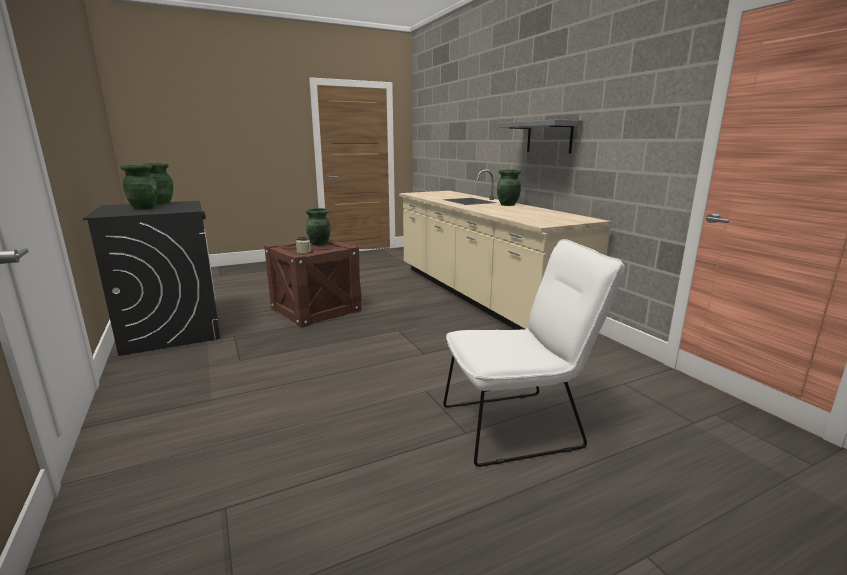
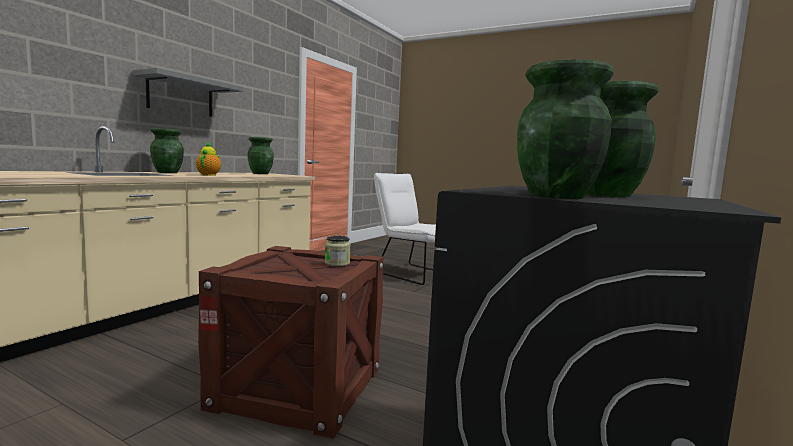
camera: 125 degrees left, 10 degrees down
green vase [306,208,330,246] -> green vase moved to [248,137,274,174]
none -> teapot [196,142,221,176]

